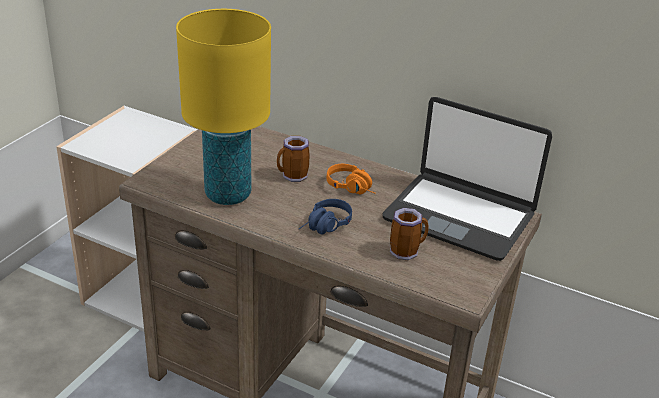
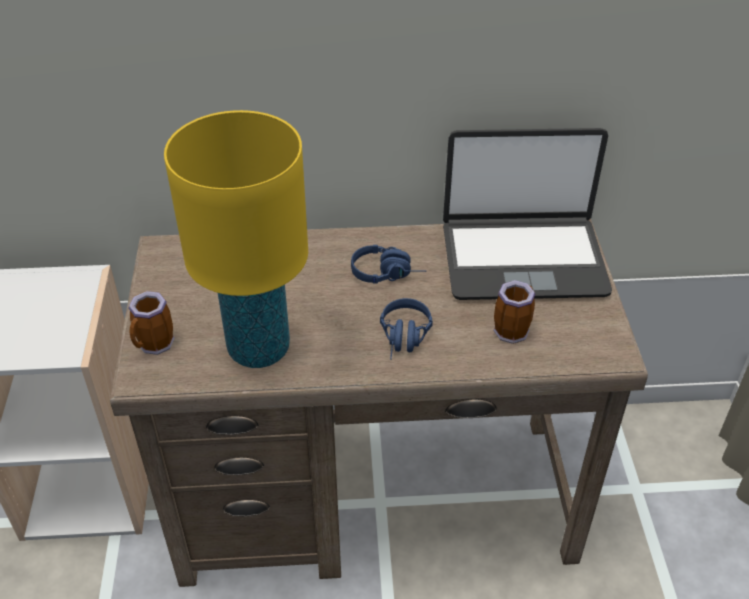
camera: 30 degrees left, 10 degrees up
mug [277,136,310,182] -> mug moved to [128,291,175,355]
orange headphones [327,164,376,194] -> blue headphones [351,245,426,284]

